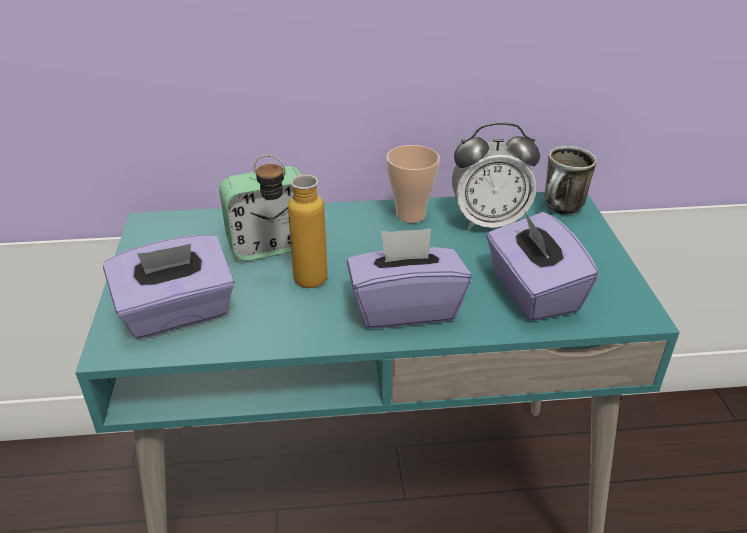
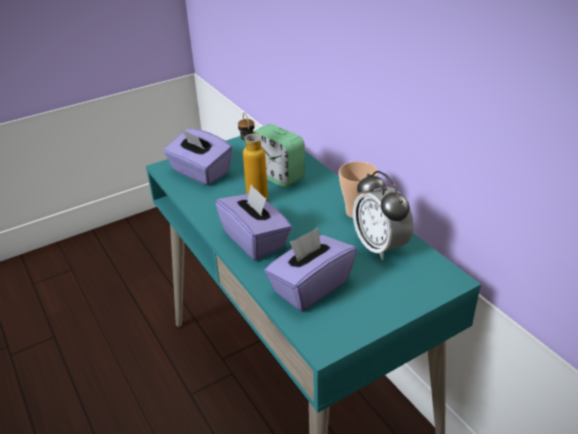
camera: 65 degrees right, 0 degrees up
mug [544,146,597,214] -> none

